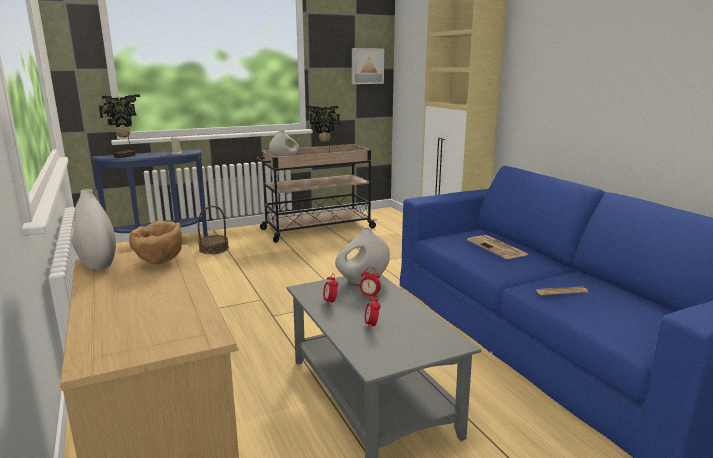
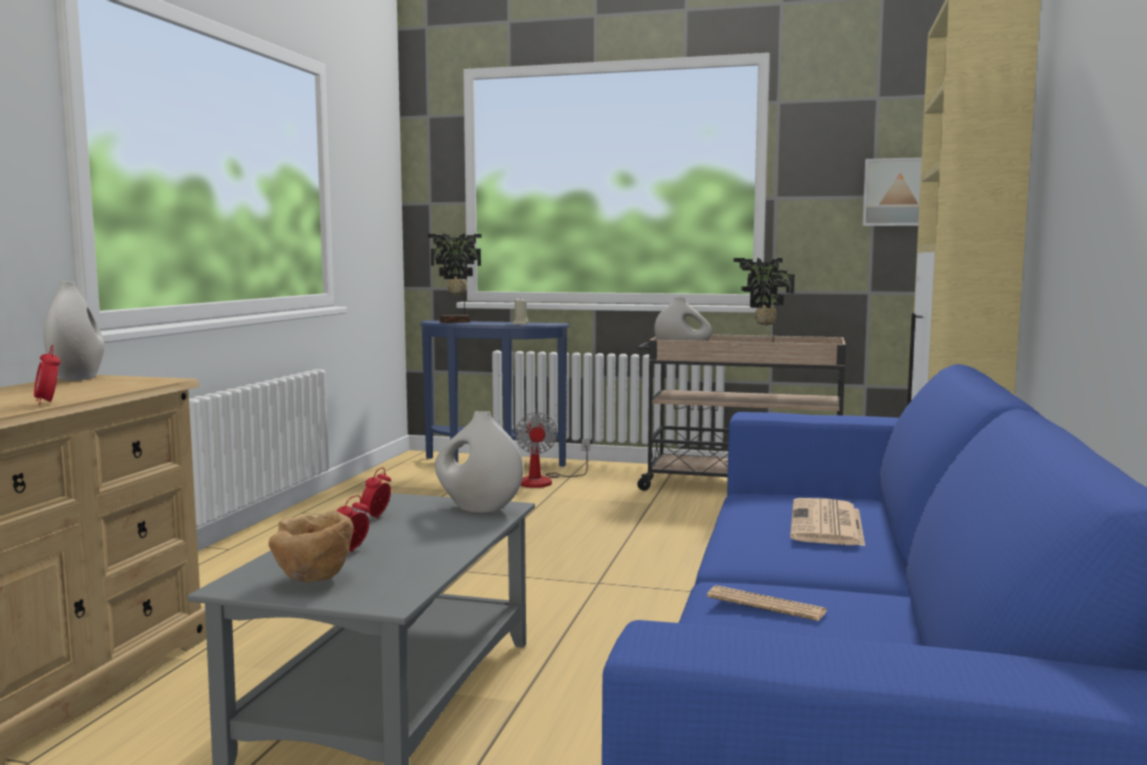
camera: 40 degrees right, 10 degrees down
brown bowl [129,220,182,264] -> brown bowl moved to [268,511,354,582]
basket [198,206,229,254] -> fan [515,412,590,488]
alarm clock [360,267,381,297] -> alarm clock moved to [34,345,61,405]

